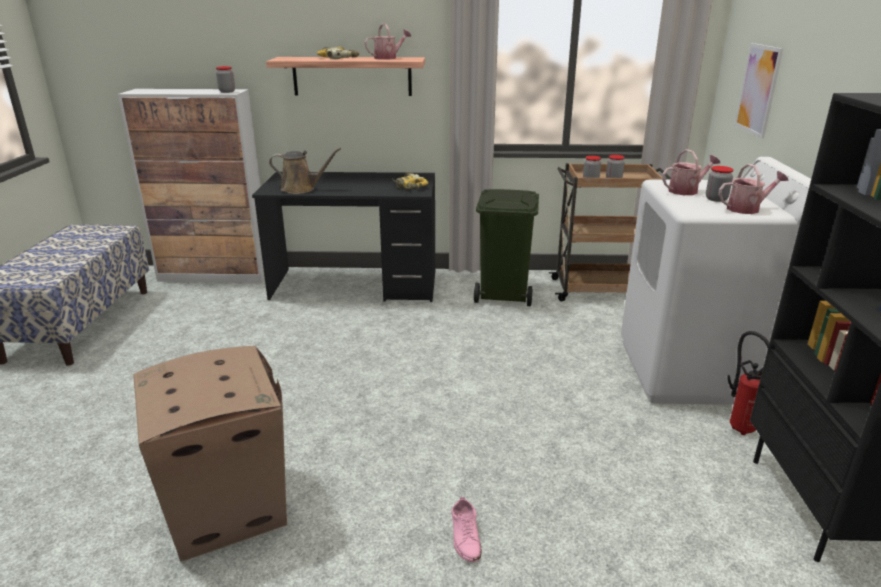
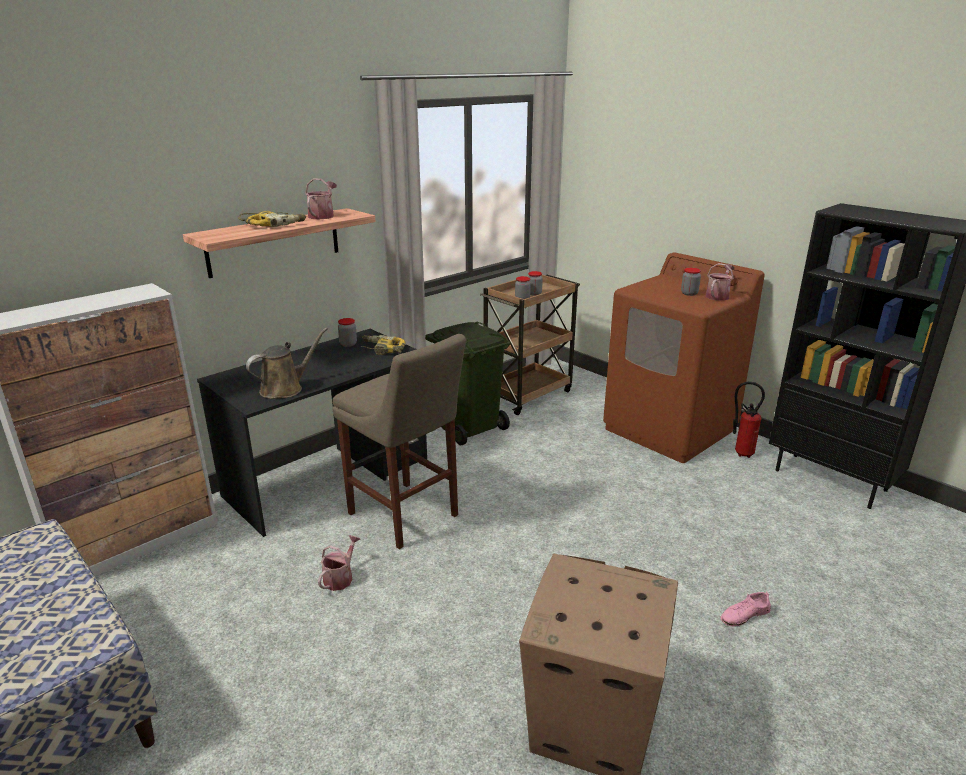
camera: 45 degrees left, 0 degrees up
jar [216,66,235,93] -> jar moved to [338,318,357,347]
pink shoe [451,497,482,562] -> pink shoe turned 120 degrees clockwise [721,592,771,626]
white washing machine [621,157,811,405] -> brown washing machine [603,253,765,463]
watering can [662,149,720,195] -> watering can moved to [318,535,360,591]
picture [734,43,783,139] -> none
none -> beige stool [333,334,466,549]

